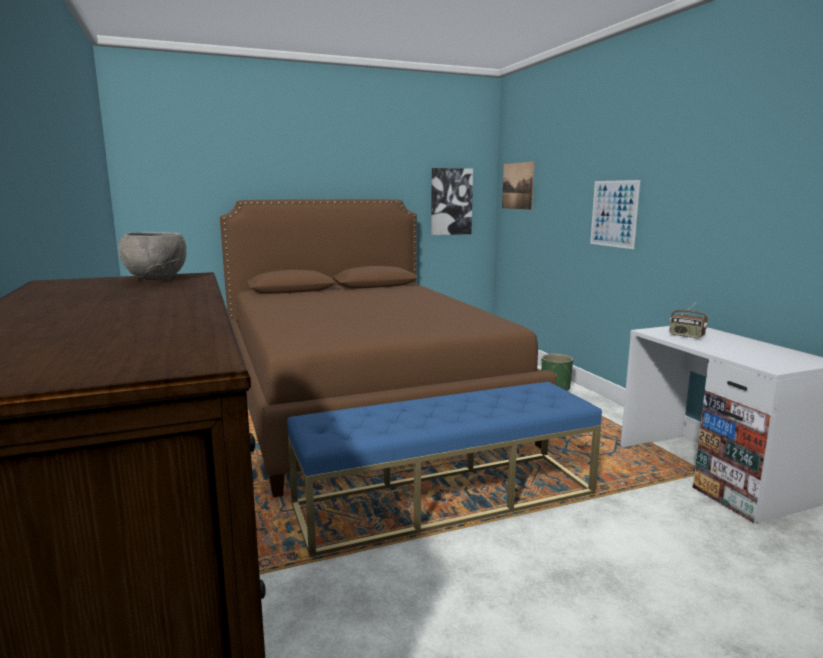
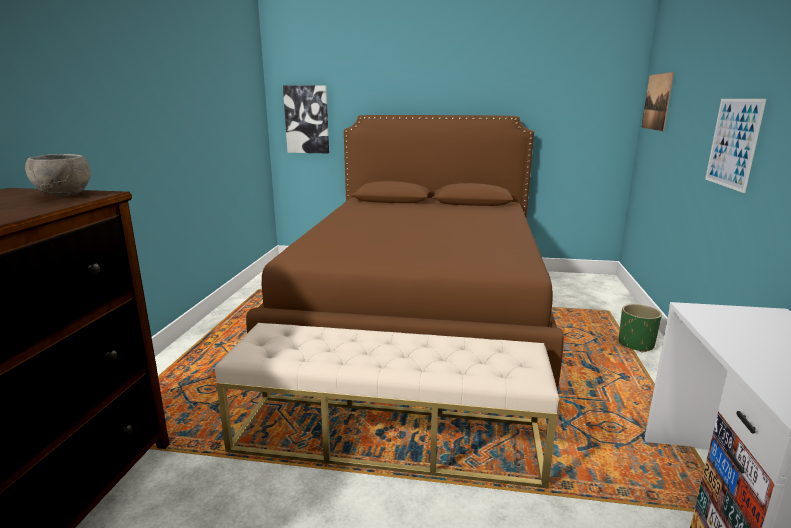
camera: 30 degrees right, 5 degrees up
blue bench [287,382,602,557] -> beige bench [215,323,559,488]
picture [431,168,473,235] -> picture moved to [283,85,329,153]
radio [669,301,708,339] -> none

